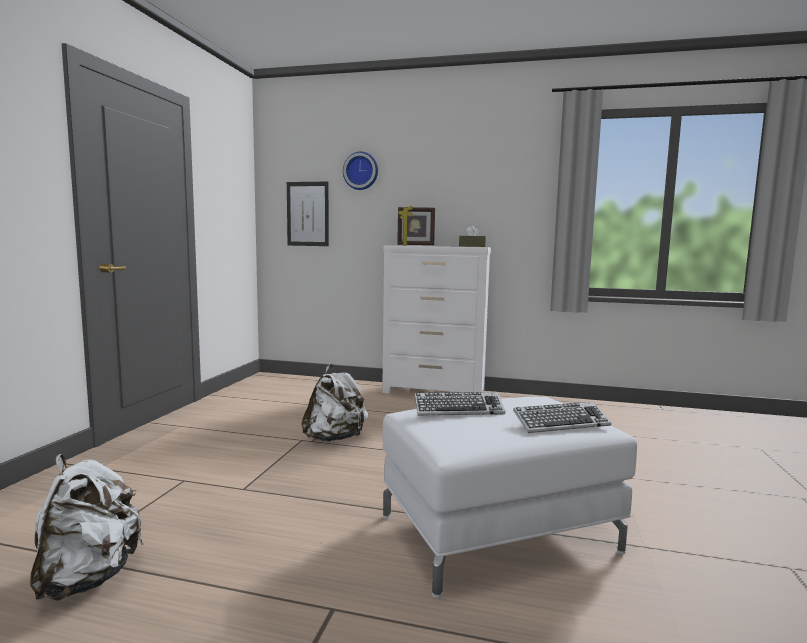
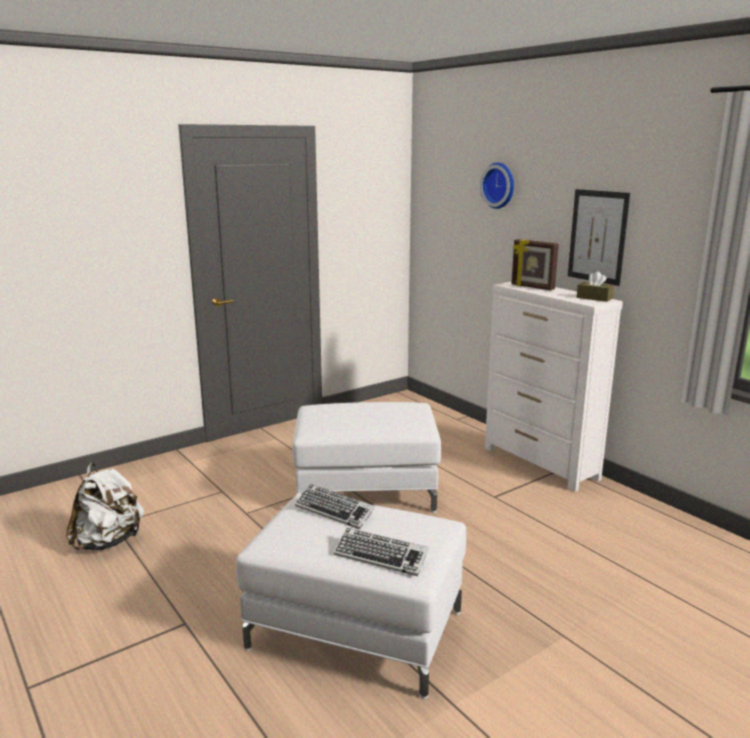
camera: 40 degrees right, 10 degrees up
picture [287,182,329,246] -> picture moved to [568,189,630,286]
white backpack [301,364,368,442] -> white ottoman [292,402,441,513]

